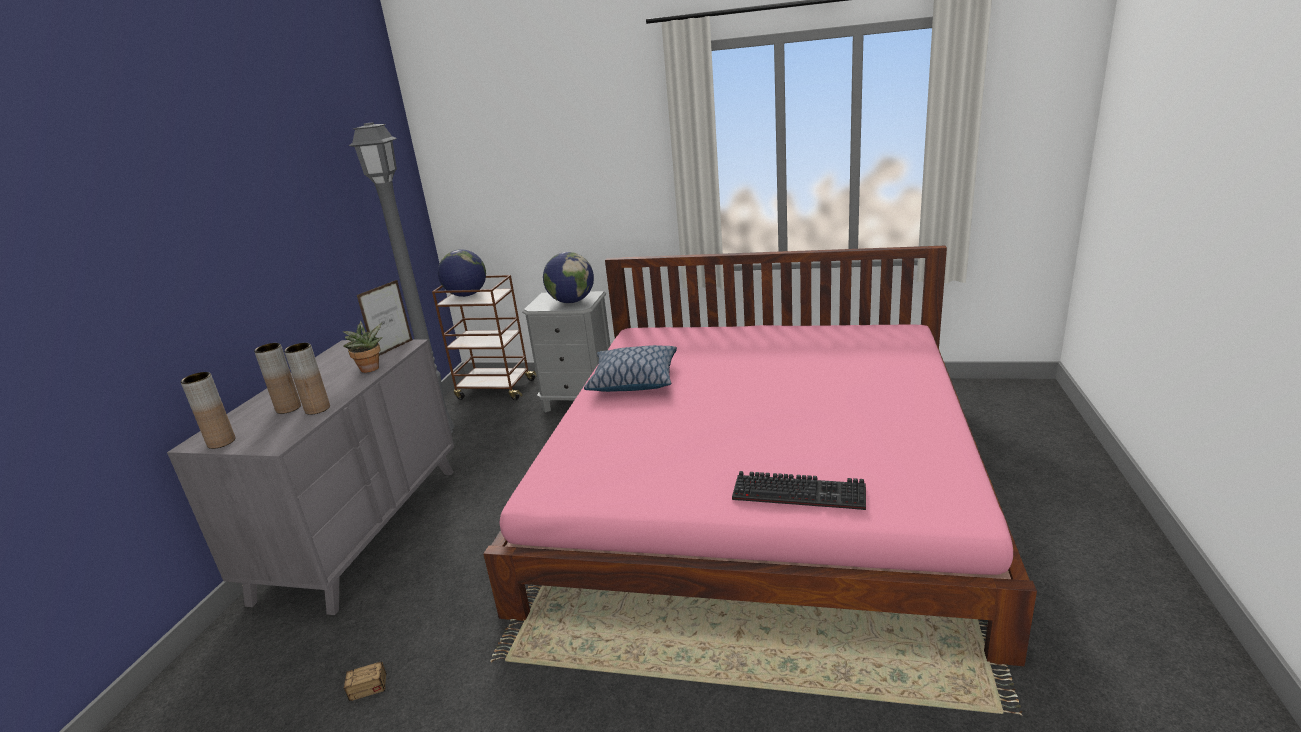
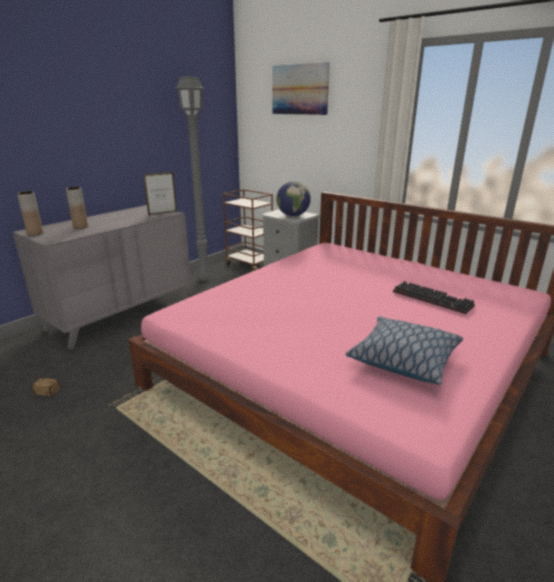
camera: 25 degrees right, 0 degrees up
brown vase [284,343,330,415] -> none
potted plant [343,321,383,373] -> none
globe [438,249,486,297] -> none
pillow [584,345,677,392] -> pillow moved to [346,317,463,385]
keyboard [732,471,866,510] -> keyboard moved to [393,281,475,314]
none -> picture [272,62,330,115]

